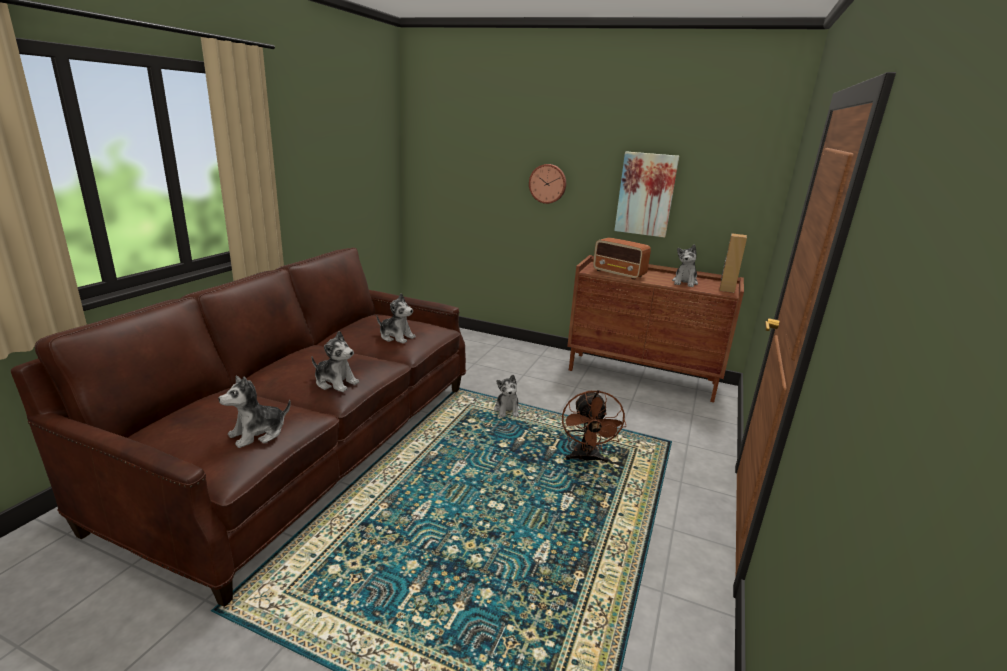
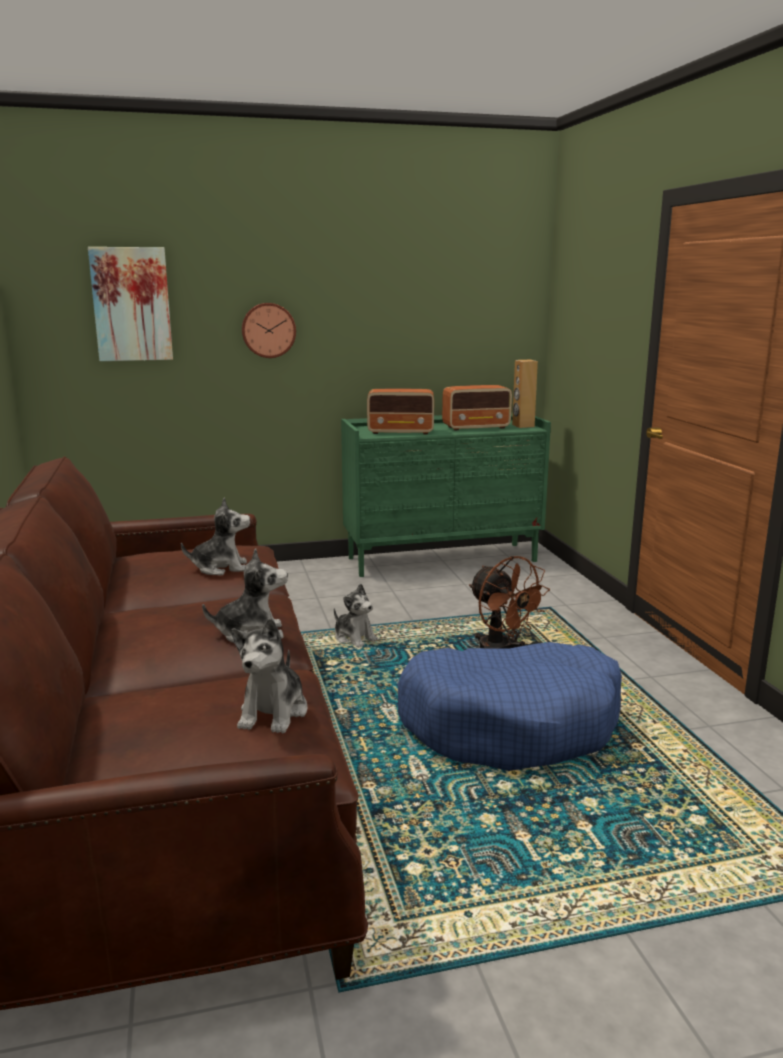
camera: 35 degrees left, 5 degrees down
brown cabinet [567,255,744,403] -> green cabinet [341,412,551,577]
picture [614,151,679,238] -> picture moved to [88,247,173,361]
plush toy [672,245,698,287] -> radio [442,385,512,431]
none -> blue dog bed [398,642,622,771]

